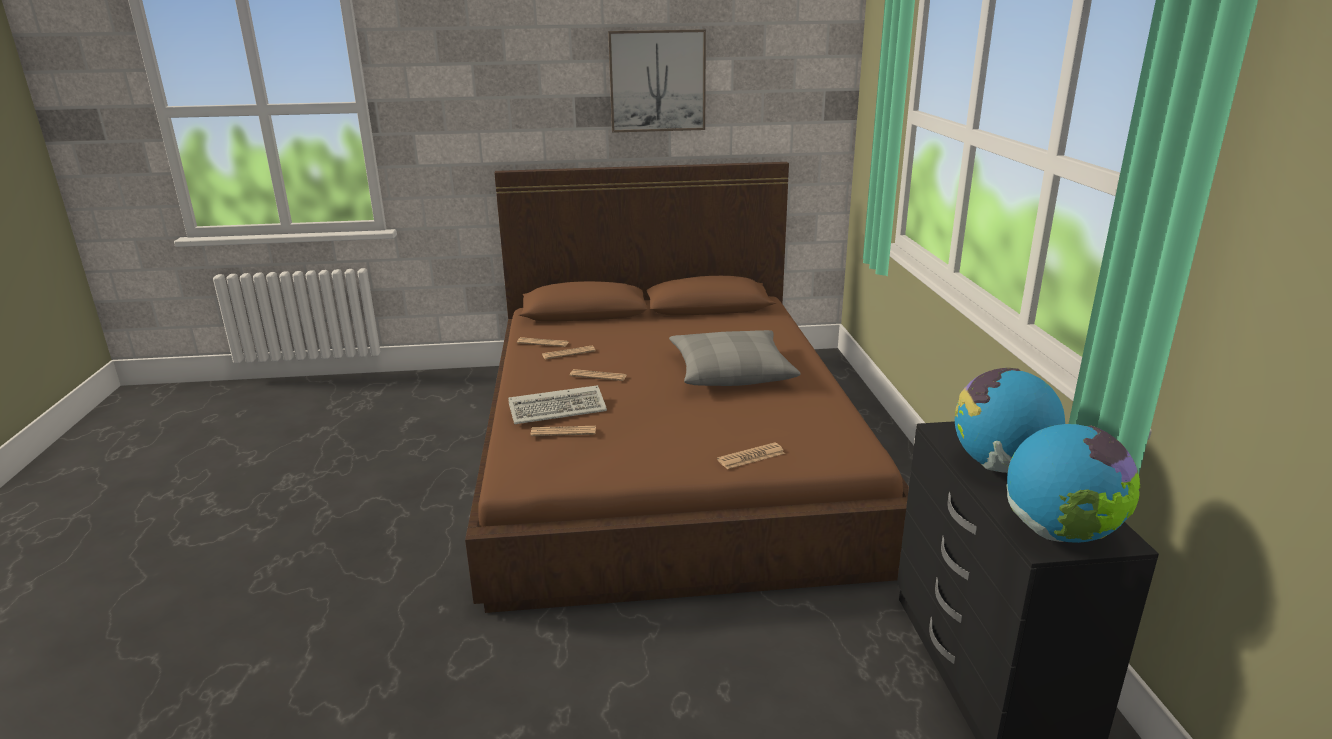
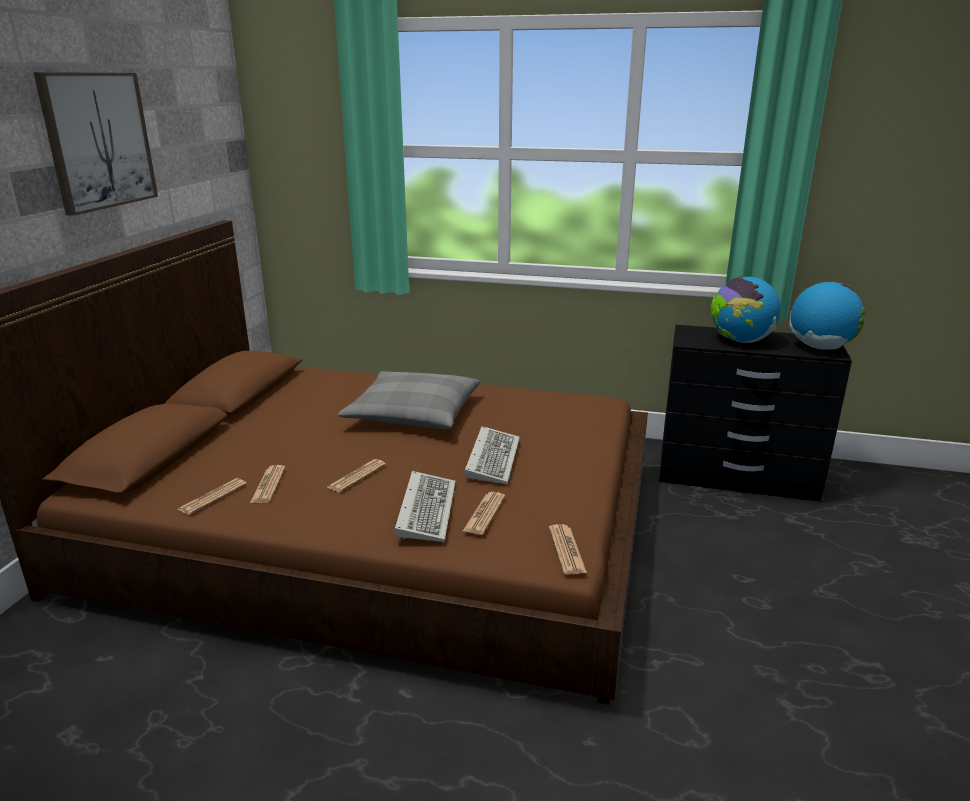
camera: 70 degrees left, 0 degrees up
newspaper [717,442,785,469] -> newspaper moved to [549,524,587,575]
none -> keyboard [464,426,520,484]

